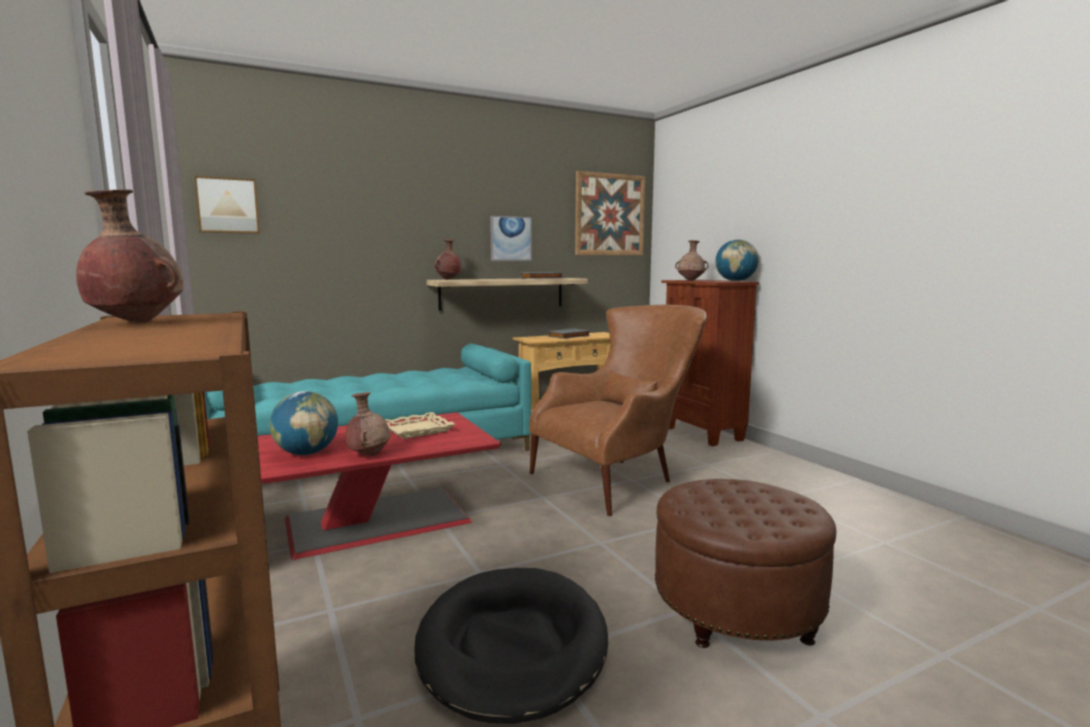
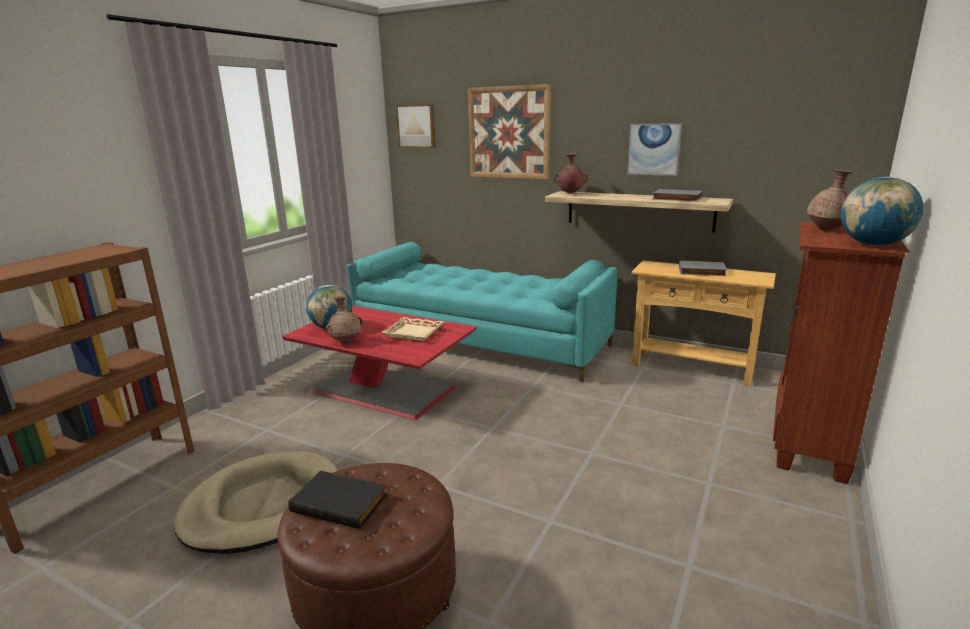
camera: 55 degrees right, 10 degrees up
brown vase [76,189,183,322] -> none
black dog bed [414,568,608,724] -> beige dog bed [174,451,338,554]
brown armchair [529,305,707,516] -> none
picture [575,171,645,255] -> picture moved to [468,84,551,179]
none -> black book [288,470,388,529]

